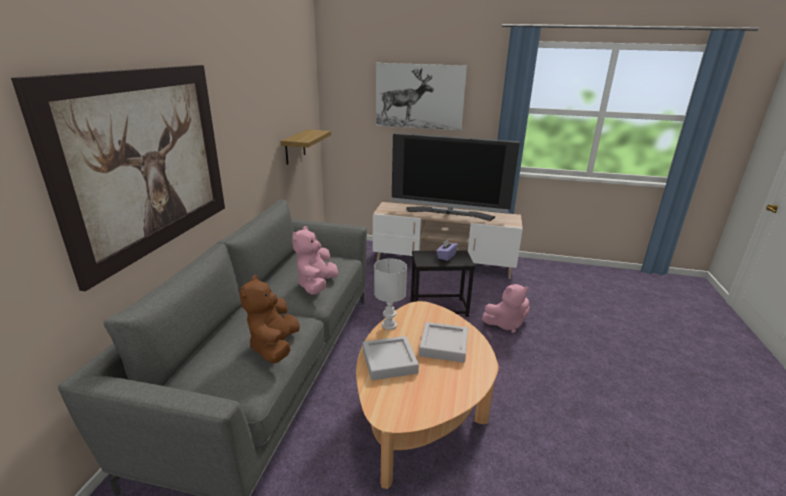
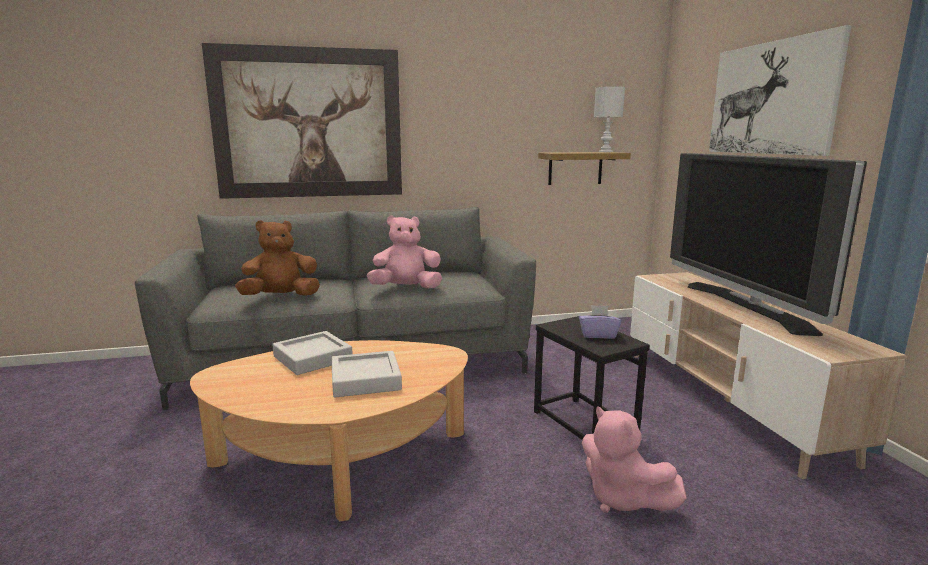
camera: 65 degrees right, 10 degrees down
white table lamp [374,258,407,330] -> white table lamp moved to [594,86,625,152]

